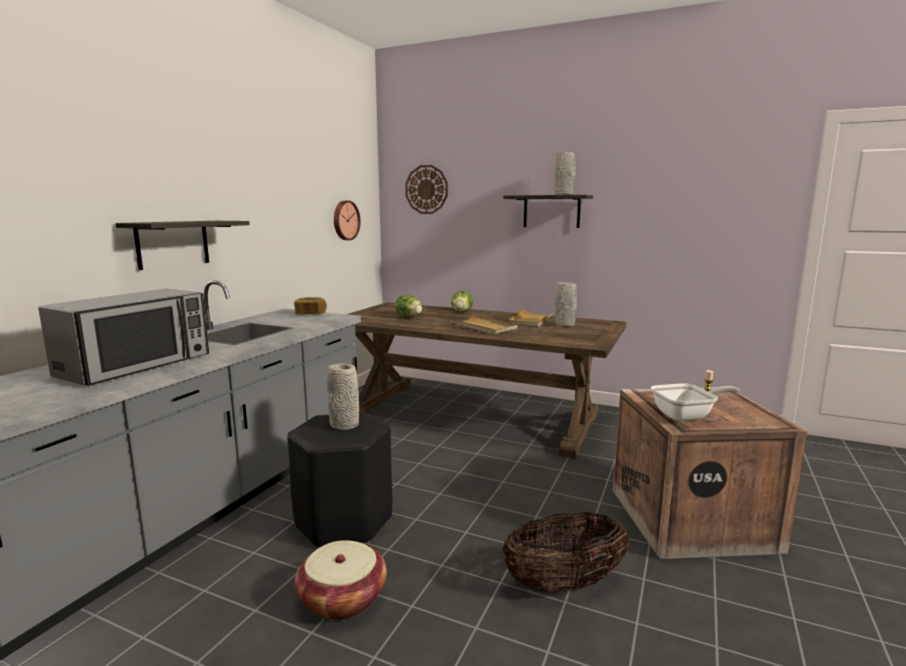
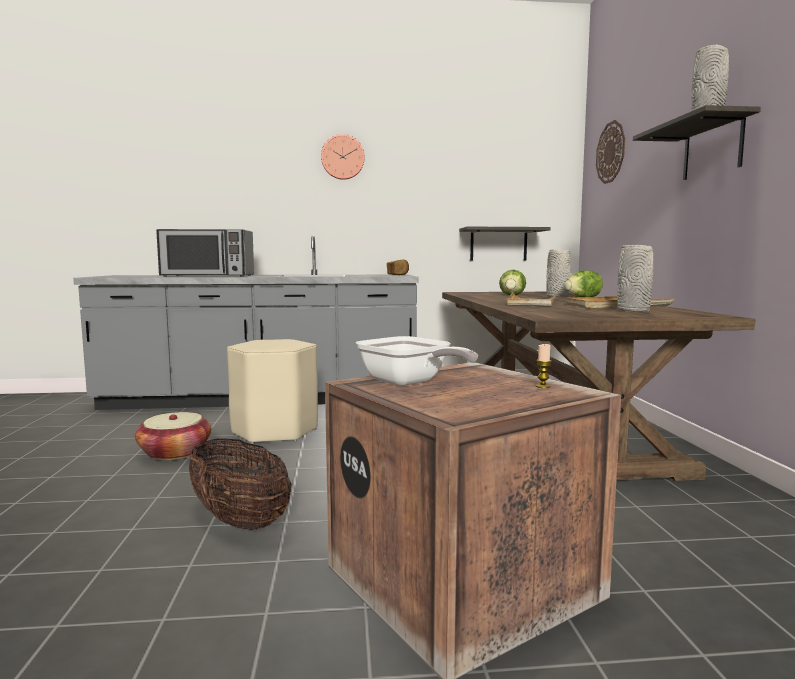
camera: 60 degrees right, 5 degrees down
shelf [115,221,250,270] -> shelf moved to [459,227,551,260]
black stool [287,412,392,548] -> beige stool [227,339,318,444]
grey vase [327,363,359,430] -> grey vase moved to [546,250,571,297]
wall clock [334,201,361,240] -> wall clock moved to [321,134,365,180]

